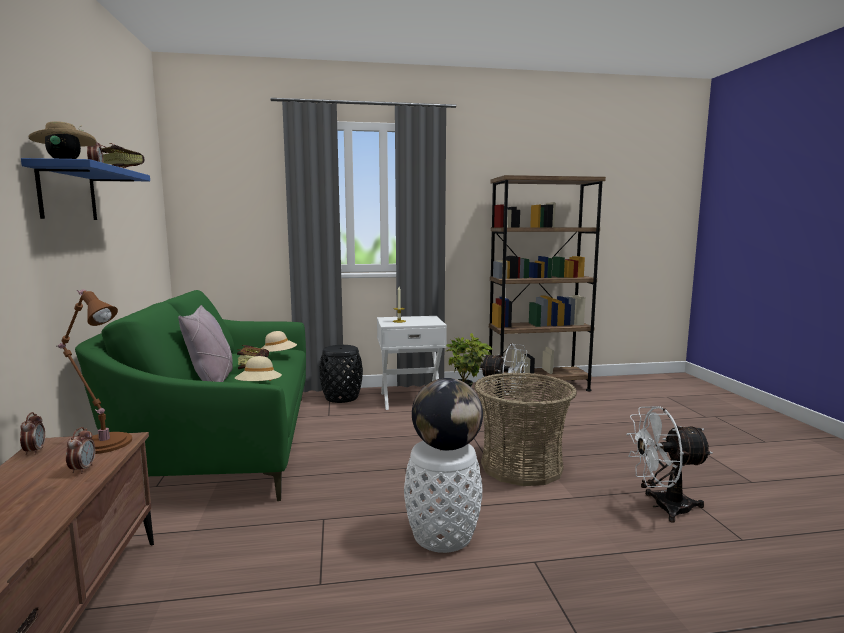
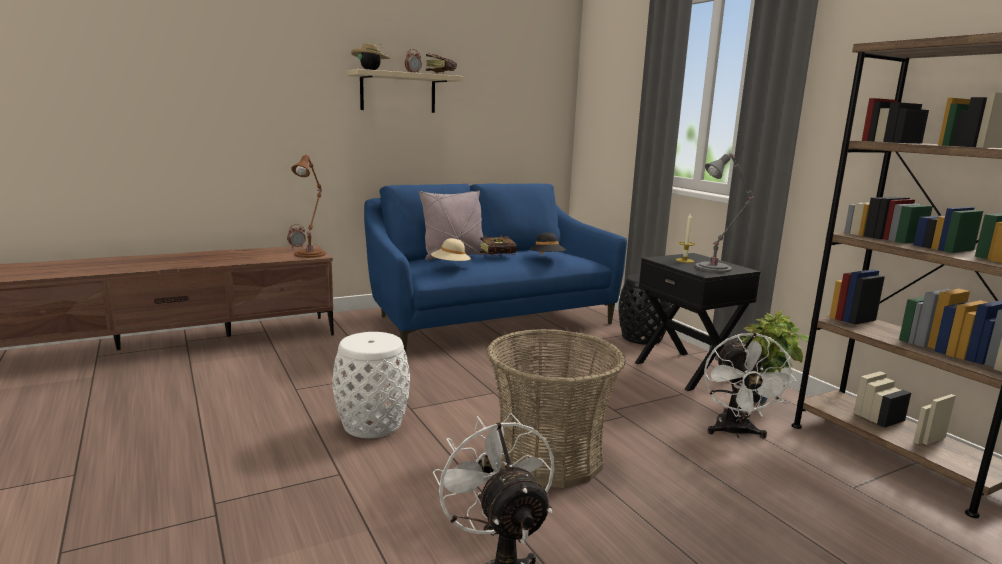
camera: 70 degrees right, 5 degrees up
blue shelf [21,158,150,220] -> beige shelf [346,69,463,113]
alarm clock [66,427,95,474] -> none
green sofa [75,290,306,501] -> blue sofa [364,183,627,352]
beige hat [262,331,297,352] -> black hat [529,232,566,255]
white nightstand [377,316,447,410] -> black nightstand [635,253,760,391]
globe [412,378,483,450] -> none
none -> grey table lamp [695,153,754,273]

